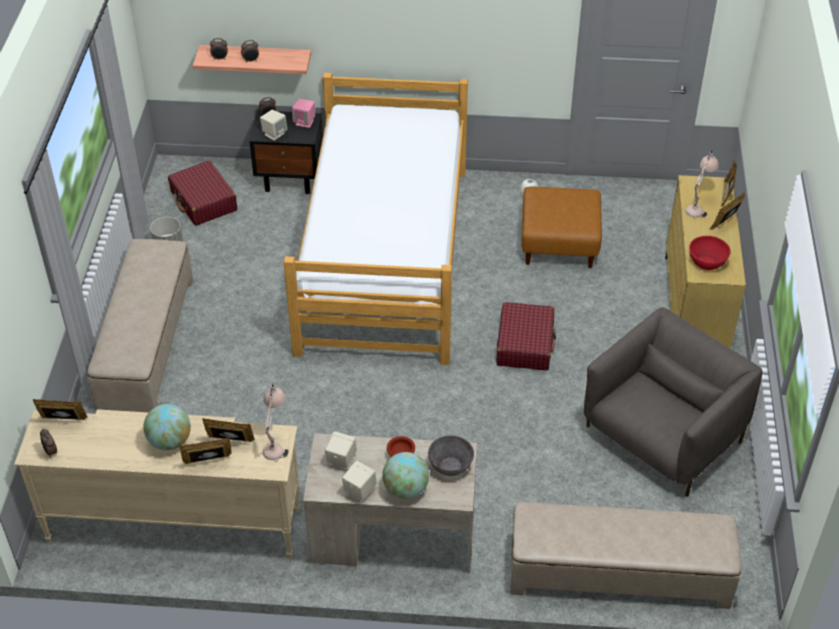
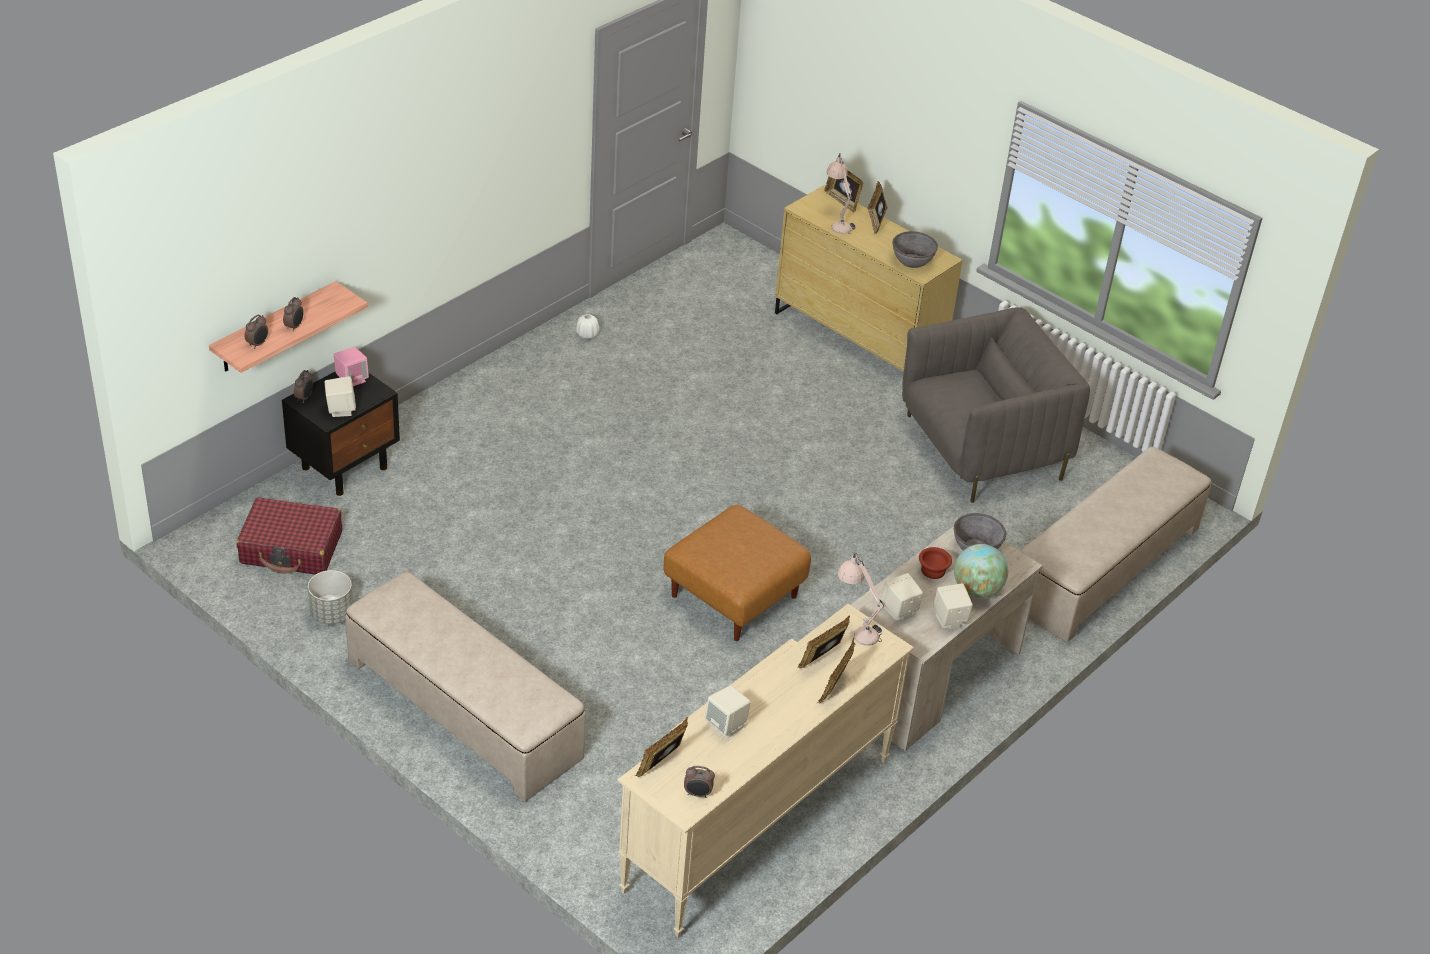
camera: 55 degrees left, 5 degrees down
globe [143,404,191,450] -> none
bed [284,73,468,365] -> none
red suitcase [496,302,556,370] -> none
brown ottoman [521,187,602,268] -> brown ottoman moved to [663,505,811,641]
grey armchair [584,307,762,497] -> grey armchair turned 75 degrees clockwise [902,308,1090,503]
red bowl [689,236,731,270] -> grey bowl [892,231,938,268]
none -> beige speaker [705,685,751,738]

